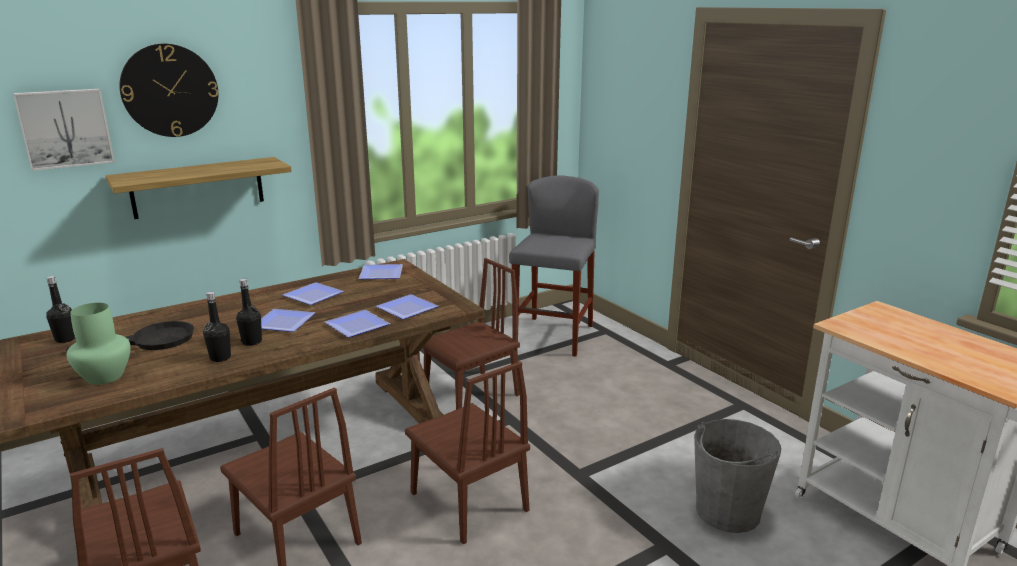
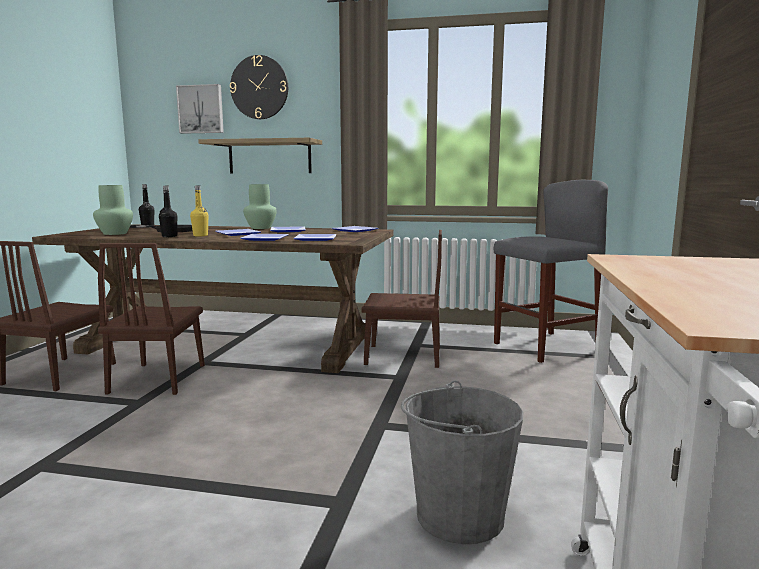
camera: 45 degrees right, 10 degrees down
black bottle [236,278,262,346] -> yellow bottle [190,185,208,236]
brown chair [405,361,530,545] -> none
none -> green vase [243,184,277,229]

